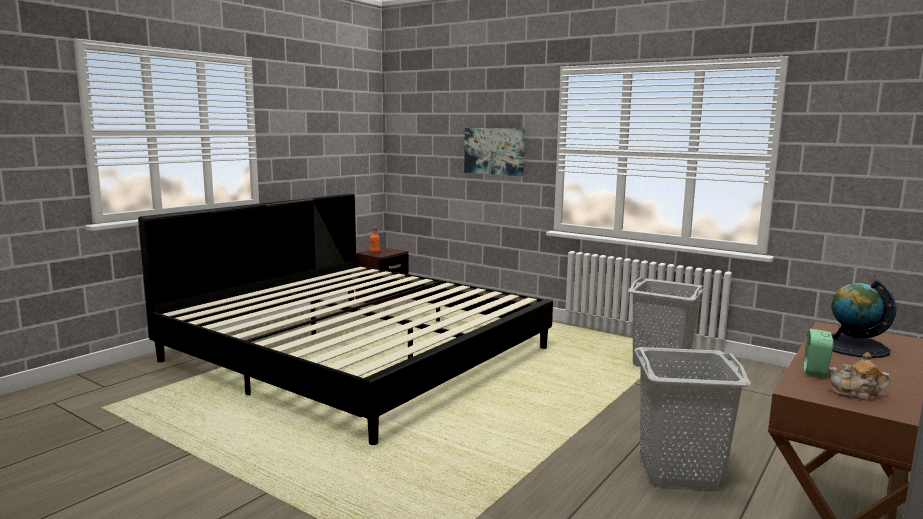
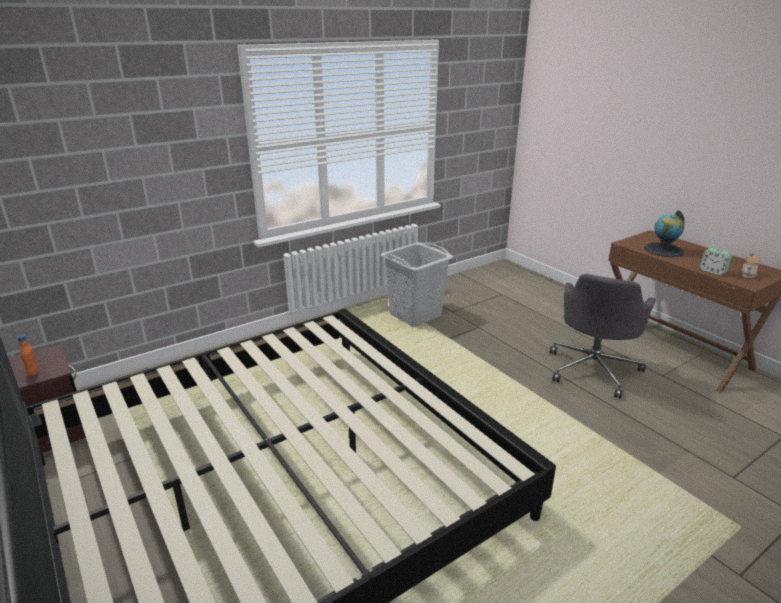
camera: 70 degrees left, 15 degrees up
picture [464,128,525,176] -> none
grey laundry basket [634,347,751,489] -> grey office chair [550,274,656,399]

